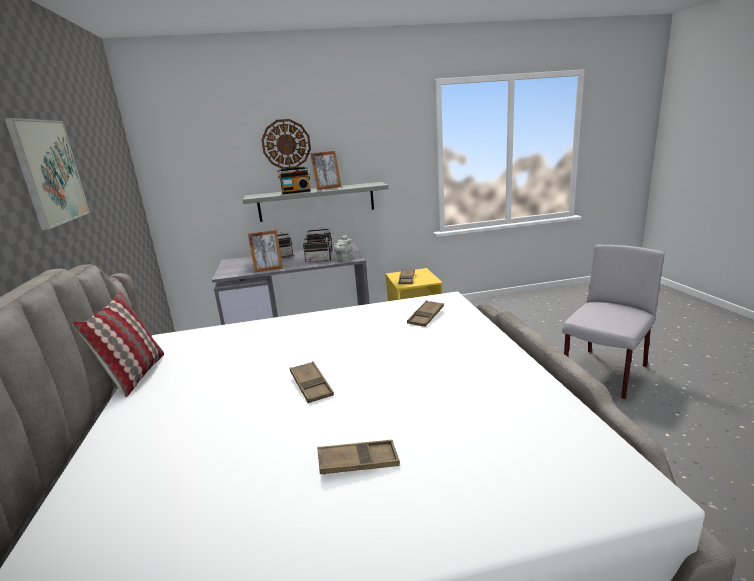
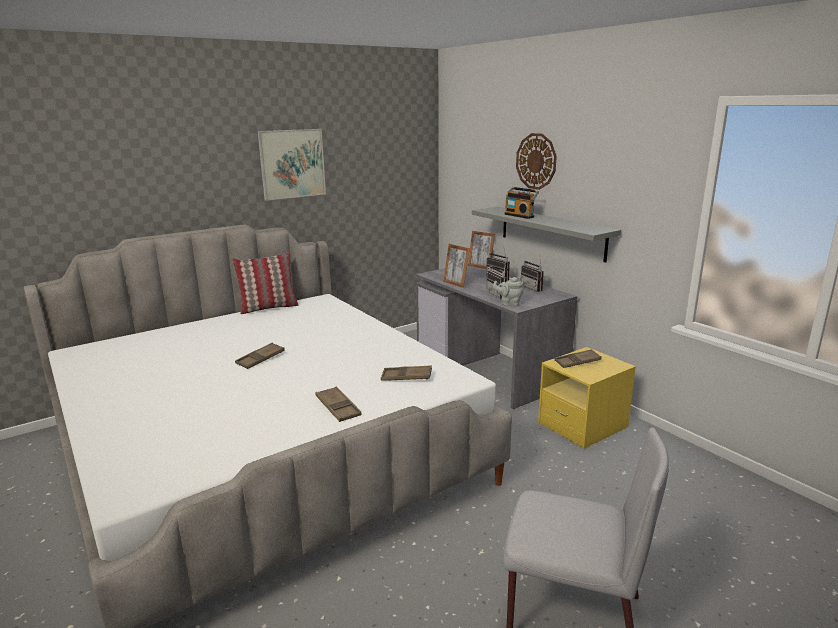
camera: 65 degrees right, 0 degrees up
picture frame [310,151,341,190] -> picture frame moved to [468,231,495,269]
brown tray [317,440,400,474] -> brown tray moved to [315,387,361,422]

